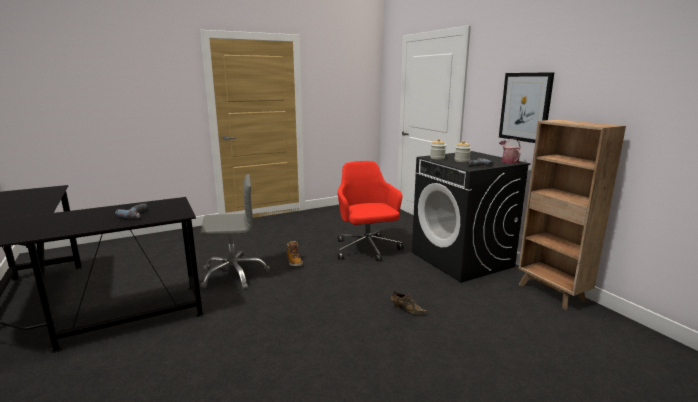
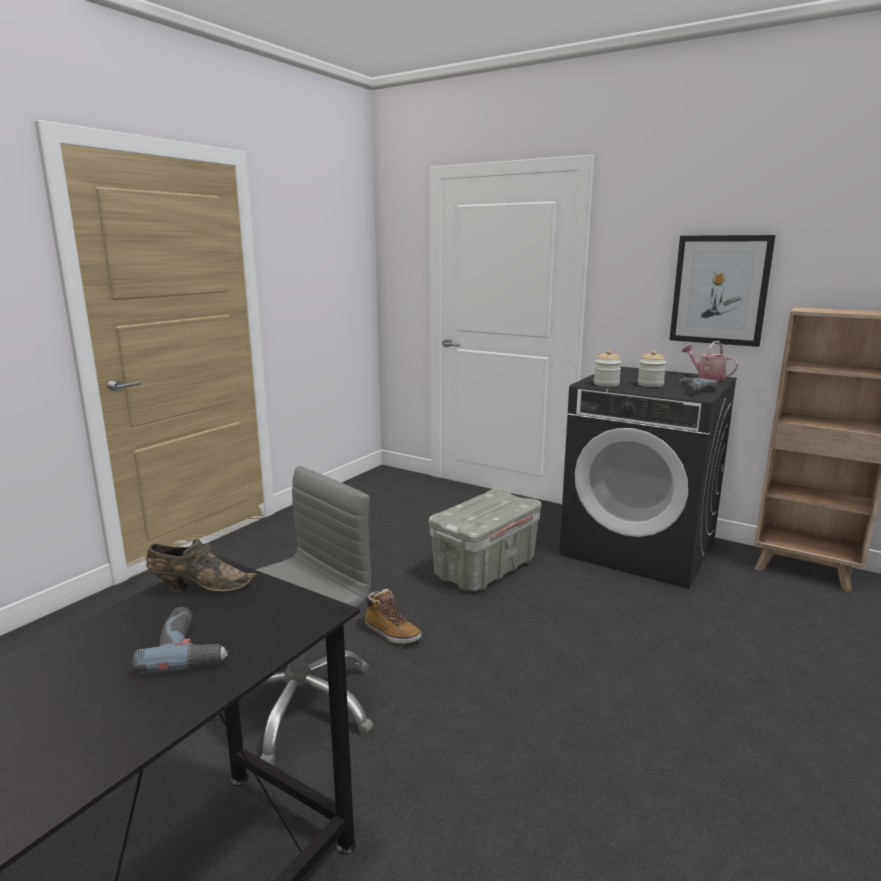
camera: 30 degrees left, 0 degrees up
red office chair [337,161,403,261] -> grey storage box [429,489,542,591]
brown shoe [391,291,427,315] -> brown shoe moved to [146,539,256,593]

